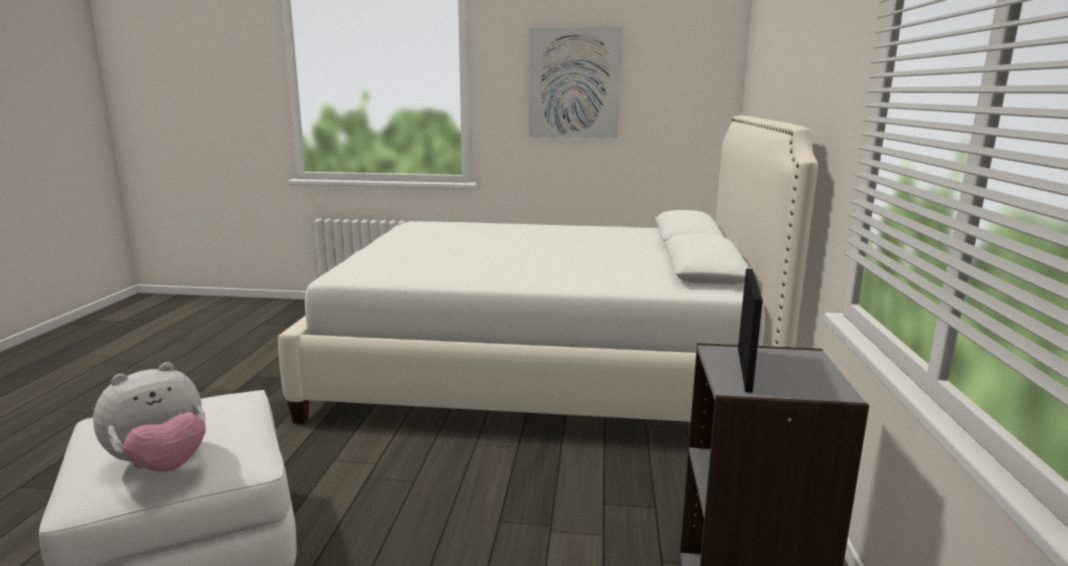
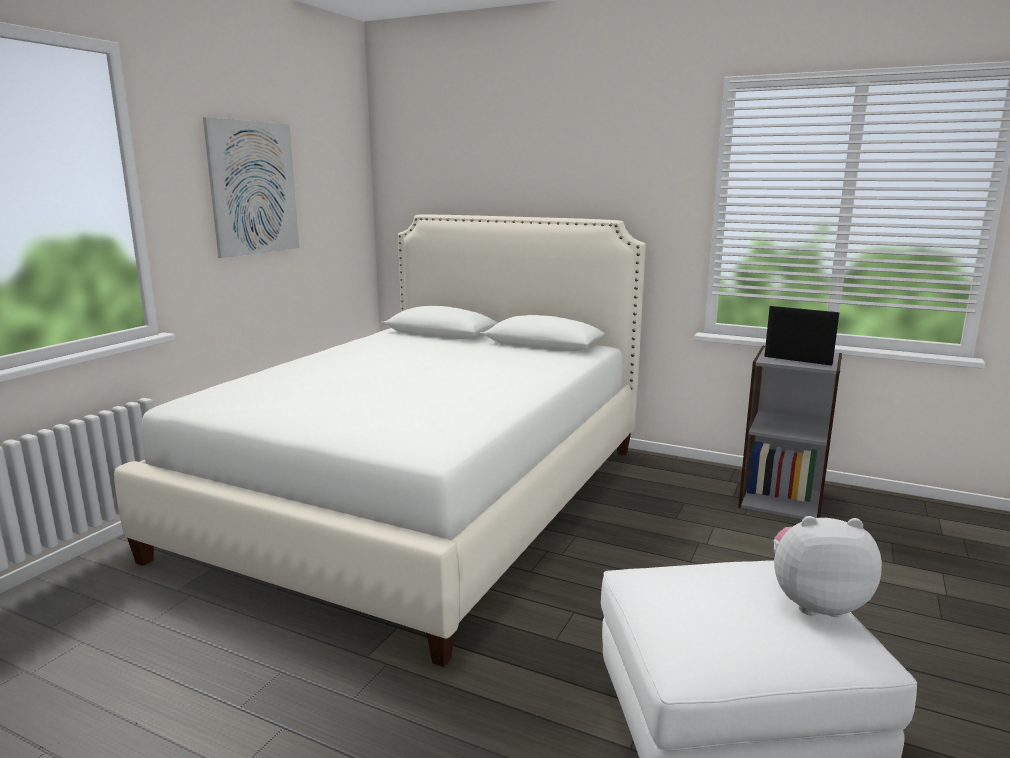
camera: 70 degrees left, 0 degrees up
plush toy [93,362,205,472] -> plush toy turned 60 degrees counterclockwise [774,516,882,617]

